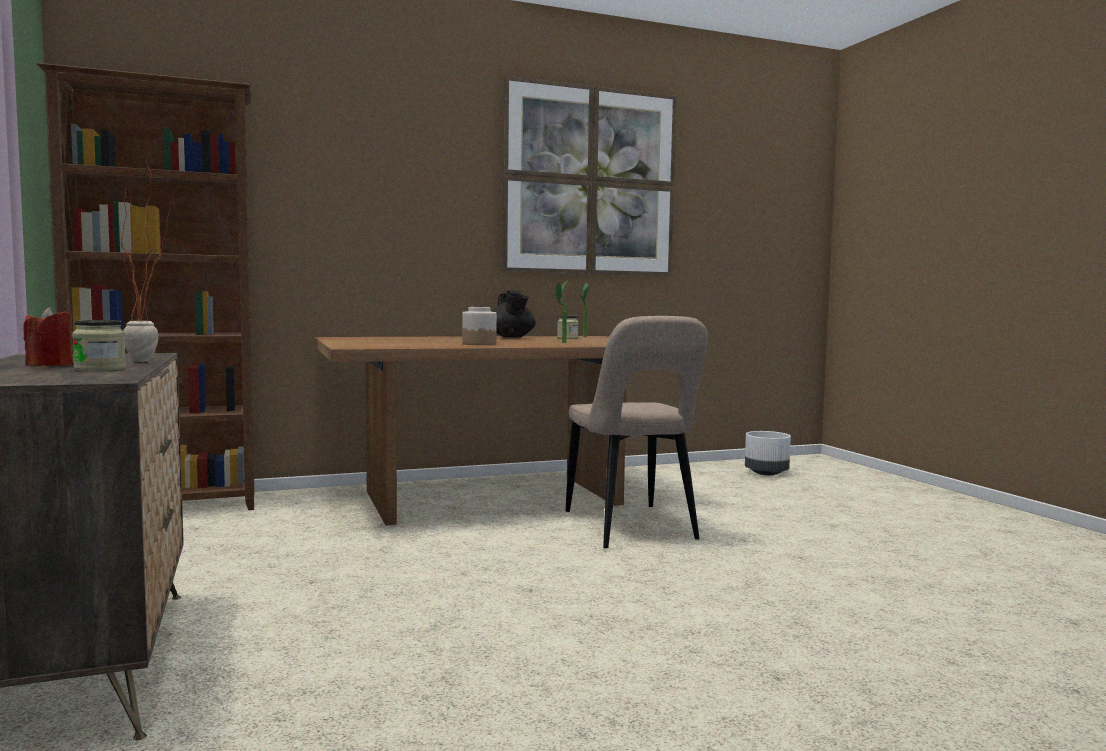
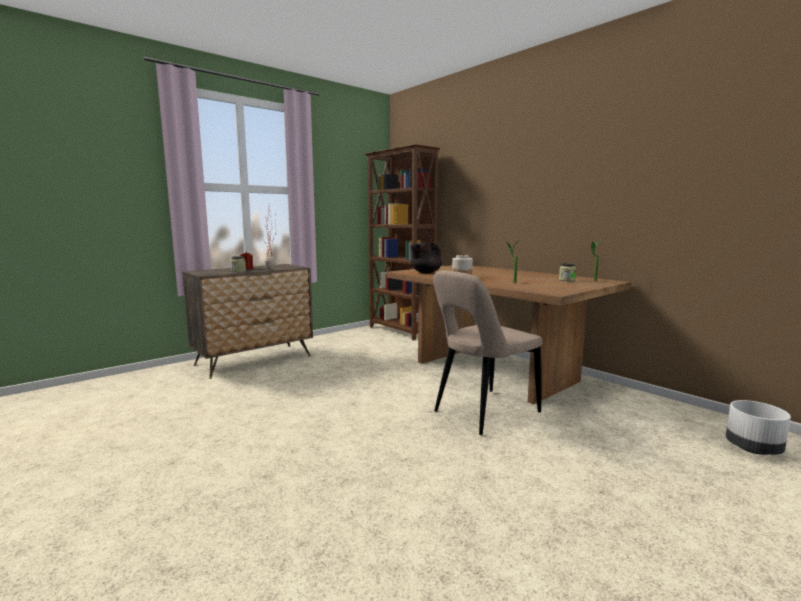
camera: 70 degrees right, 5 degrees up
black teapot [491,290,536,338] -> black teapot moved to [410,242,442,273]
picture [502,76,677,276] -> none

